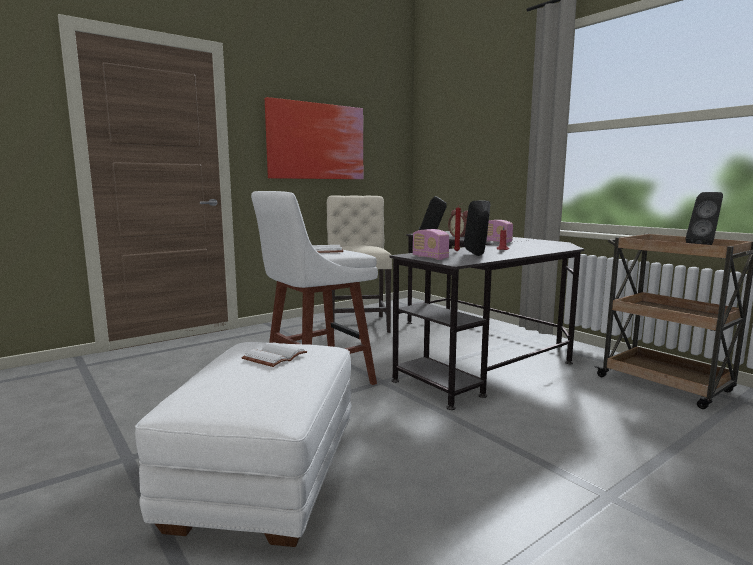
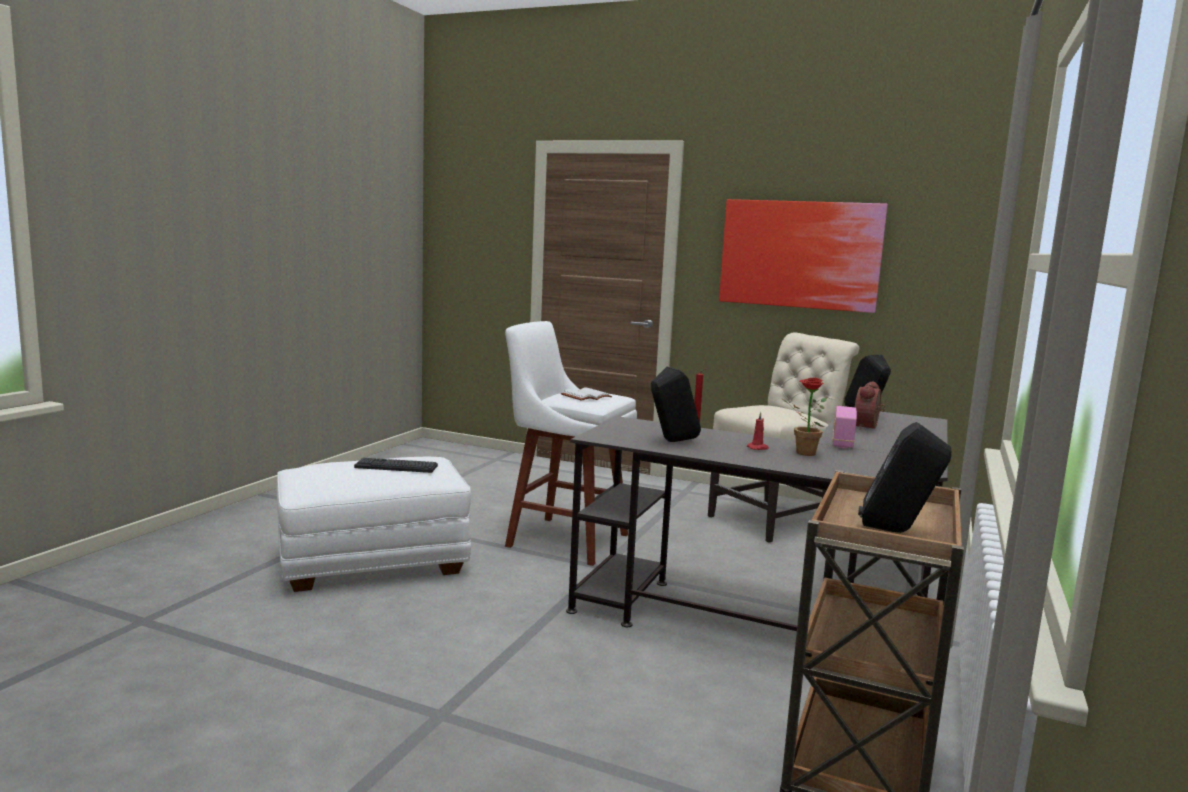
camera: 60 degrees right, 0 degrees up
white book [242,343,307,367] -> keyboard [354,458,438,473]
radio [412,229,449,260] -> none
none -> potted plant [781,378,827,456]

